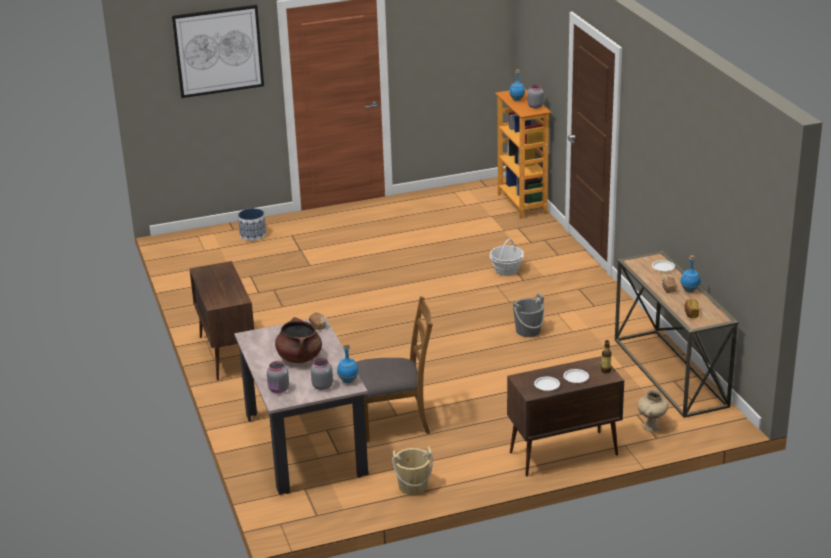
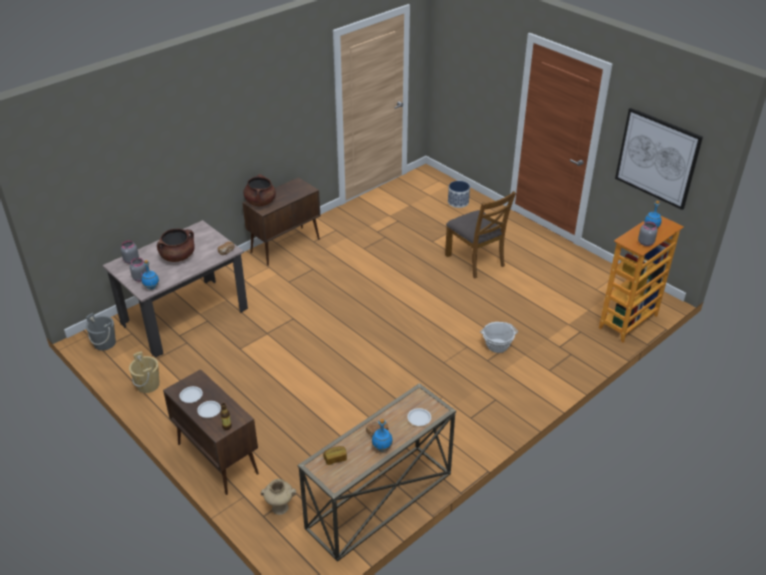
camera: 65 degrees right, 10 degrees up
picture [172,5,264,98] -> picture moved to [615,108,703,210]
brown chair [356,296,433,442] -> brown chair moved to [445,191,516,278]
grey bucket [513,294,544,337] -> grey bucket moved to [86,313,116,351]
none -> brown cooking pot [243,174,276,206]

